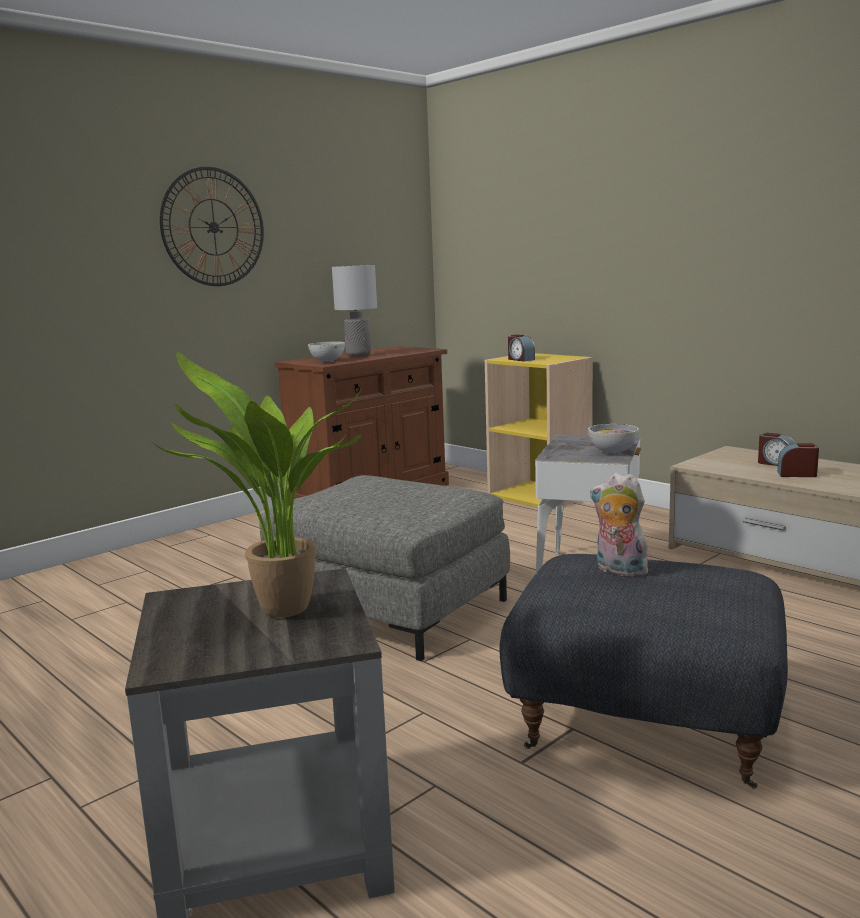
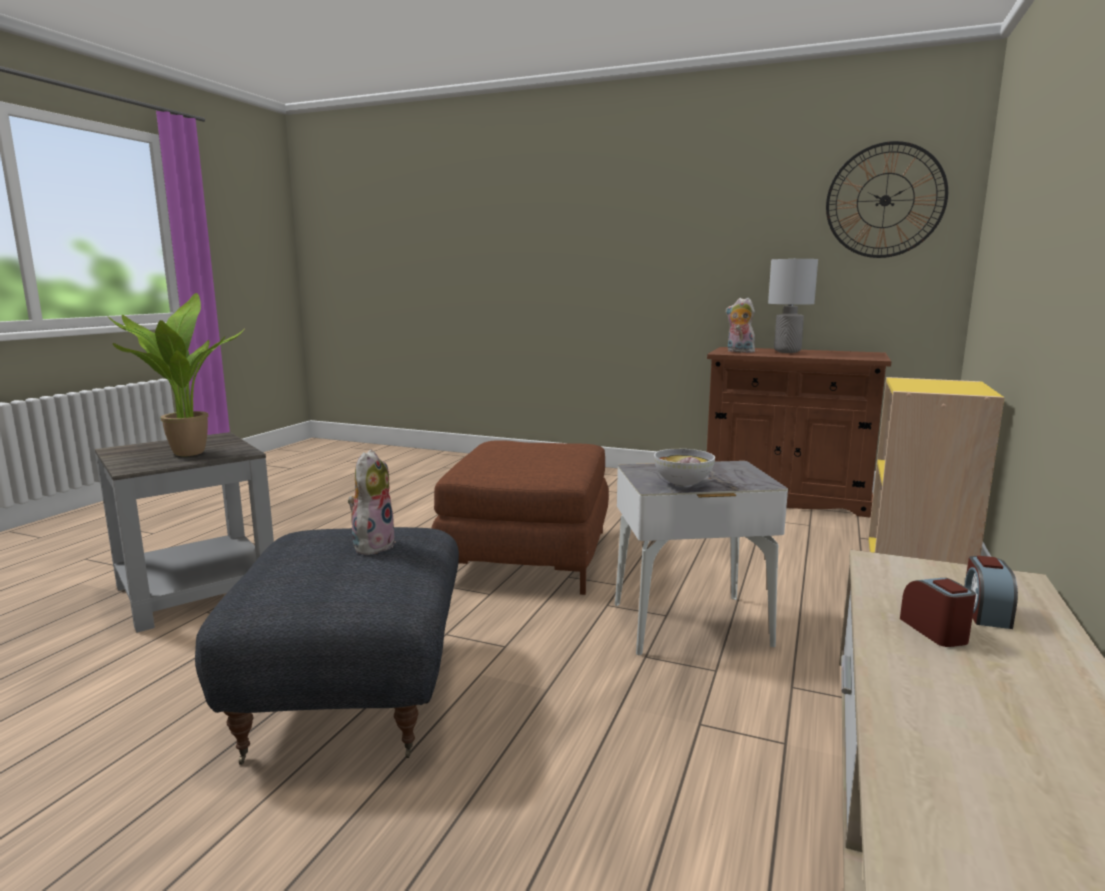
camera: 65 degrees right, 0 degrees up
wall clock [160,167,264,286] -> wall clock moved to [826,141,948,258]
grey ottoman [259,475,510,661] -> brown ottoman [431,440,609,595]
bowl [308,342,345,362] -> plush toy [726,298,755,353]
alarm clock [508,334,535,362] -> none

